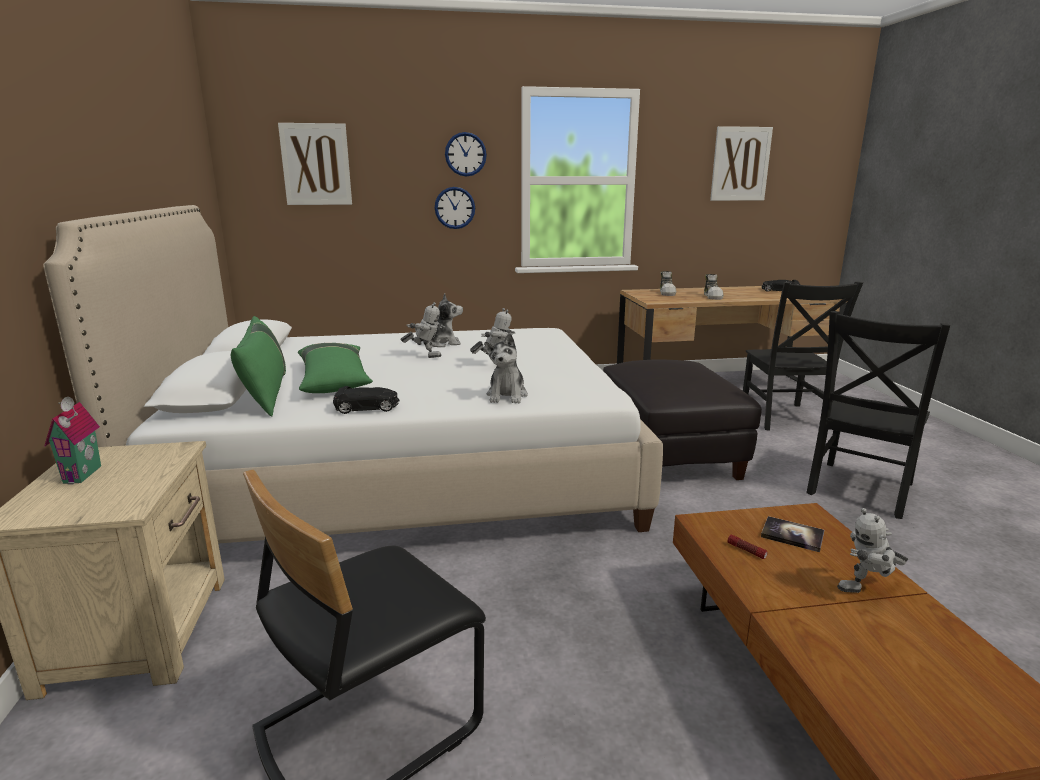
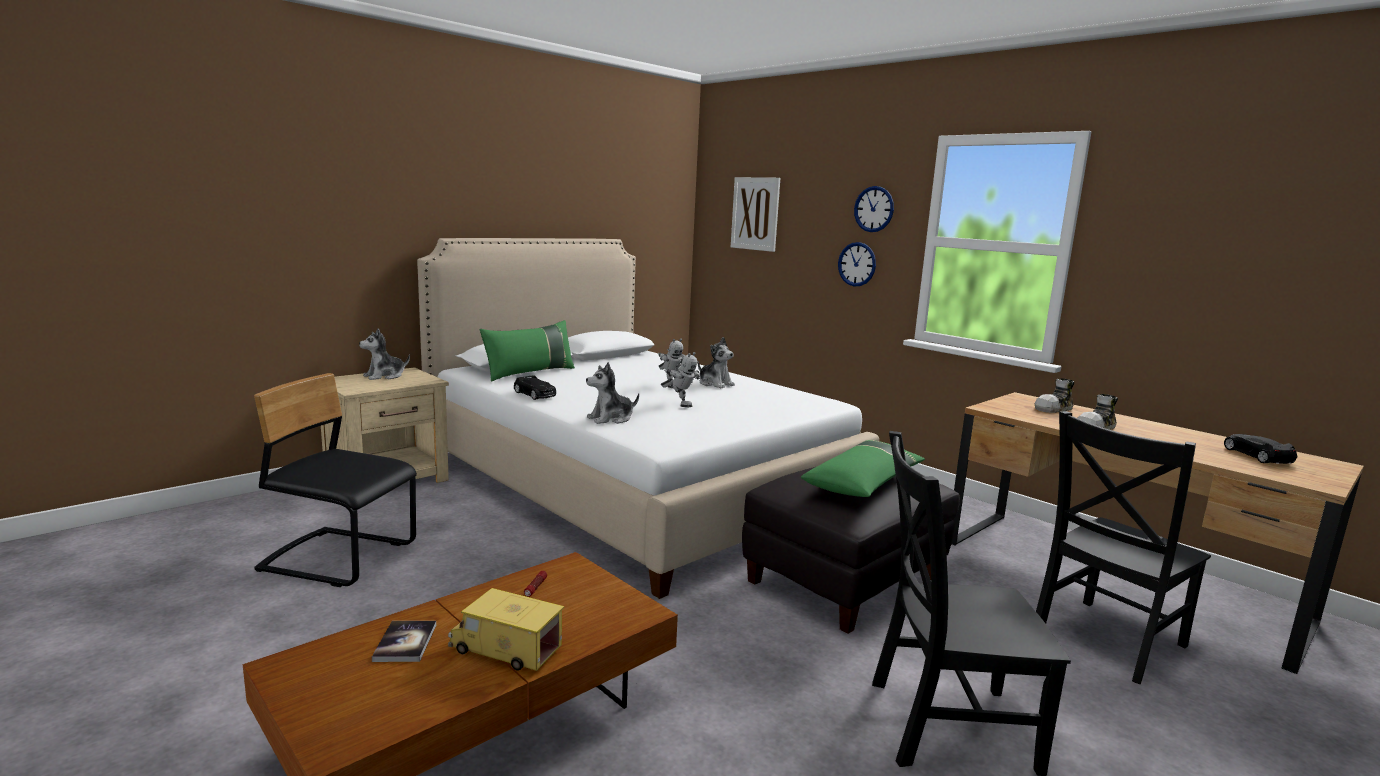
camera: 55 degrees right, 5 degrees down
toy house [44,397,101,485] -> plush toy [359,328,410,380]
green pillow [298,343,373,393] -> green pillow moved to [801,440,925,497]
picture [710,126,773,201] -> none
book [761,516,824,552] -> book moved to [372,621,436,662]
toy robot [837,508,908,593] -> toy truck [448,588,564,671]

